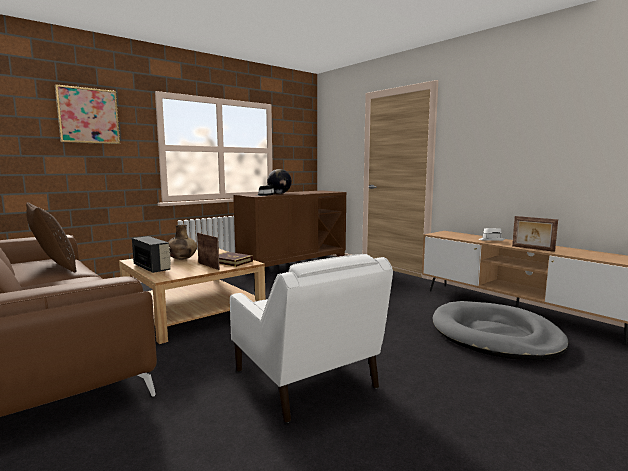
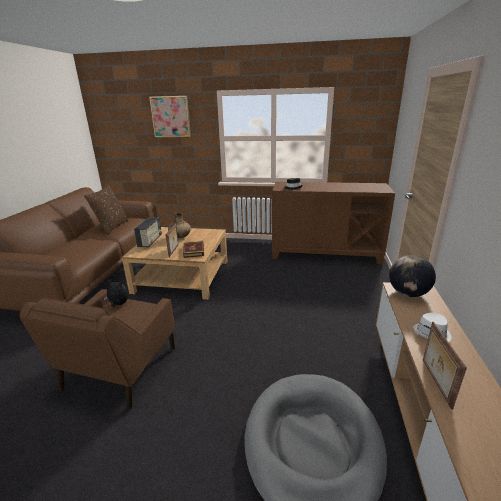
camera: 50 degrees right, 15 degrees up
white armchair [230,254,393,423] -> brown armchair [19,289,175,409]
globe [267,169,292,194] -> globe moved to [389,255,436,297]
none -> plush toy [103,280,128,307]

